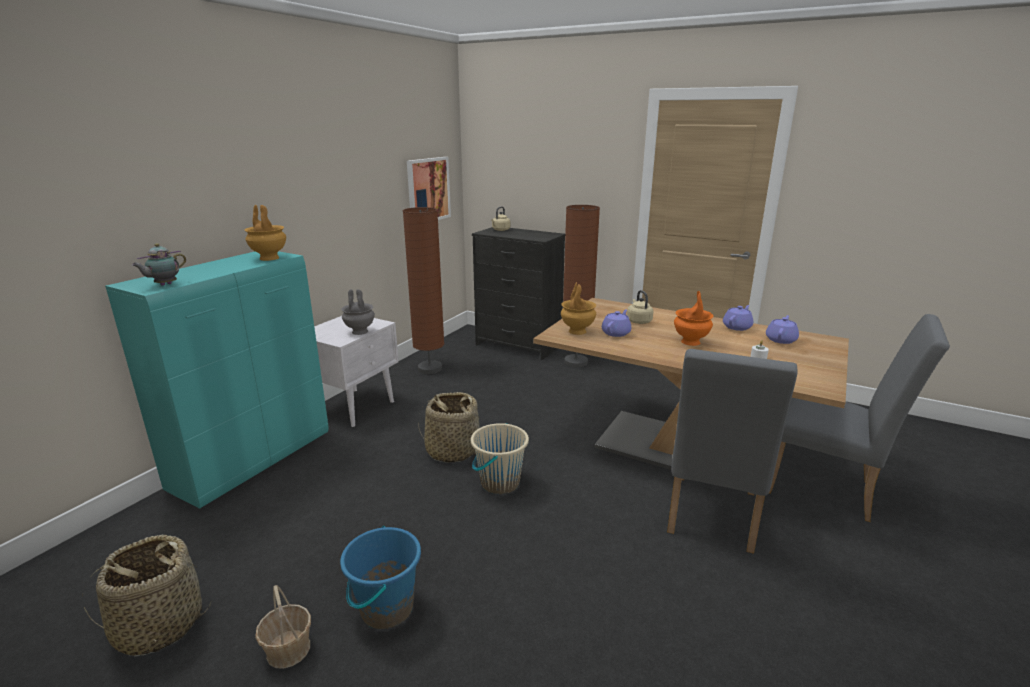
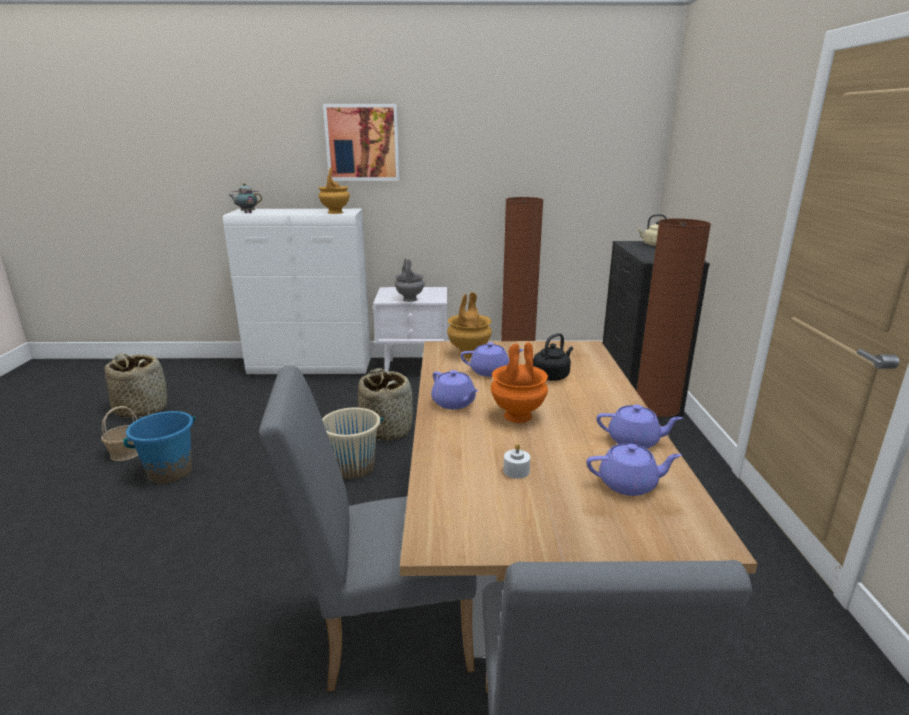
camera: 60 degrees right, 0 degrees up
turquoise cabinet [105,251,328,509] -> white cabinet [223,209,371,375]
picture [407,157,451,220] -> picture moved to [323,104,400,181]
beige kettle [627,290,653,324] -> black kettle [533,333,573,381]
none -> purple teapot [431,370,478,409]

